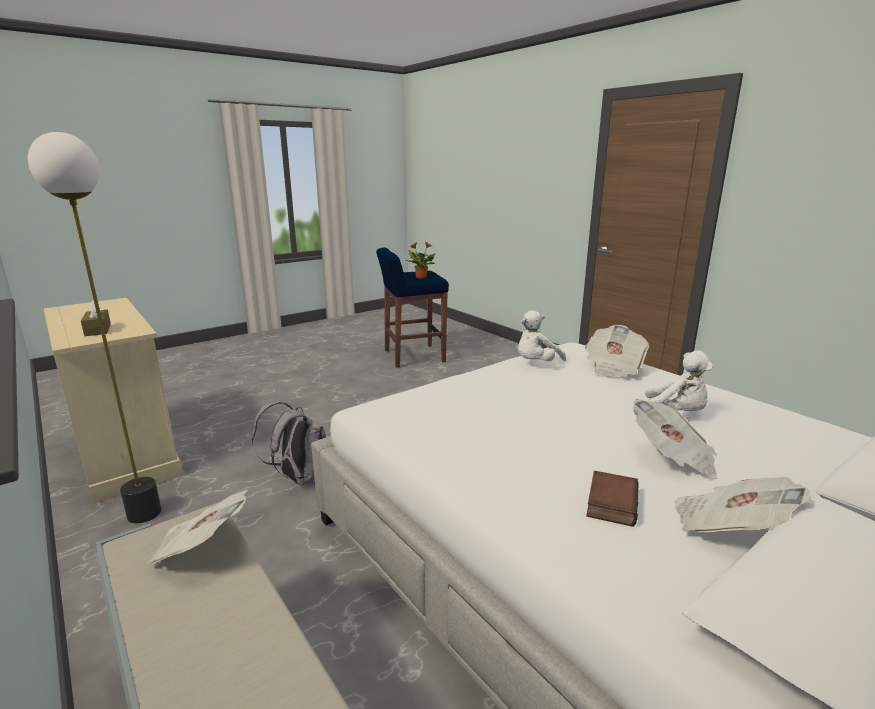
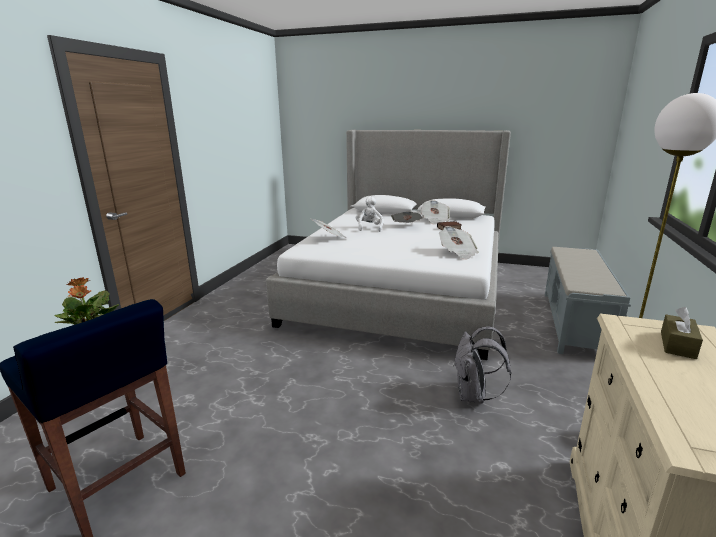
camera: 125 degrees left, 0 degrees up
newspaper [145,489,248,565] -> newspaper moved to [439,226,479,260]
white plush toy [518,310,566,361] -> none

